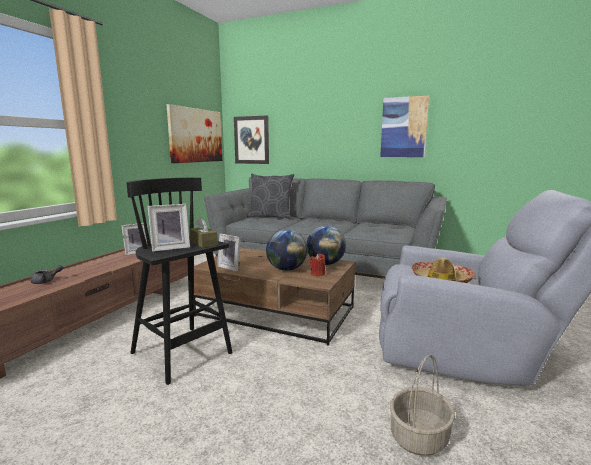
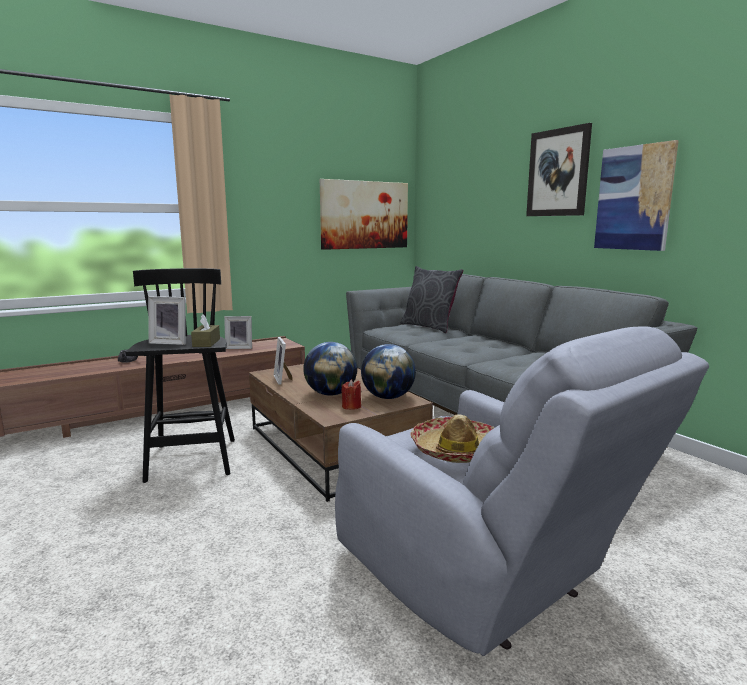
camera: 35 degrees right, 0 degrees up
picture [234,116,269,164] -> picture moved to [526,123,592,216]
basket [390,355,455,456] -> none

